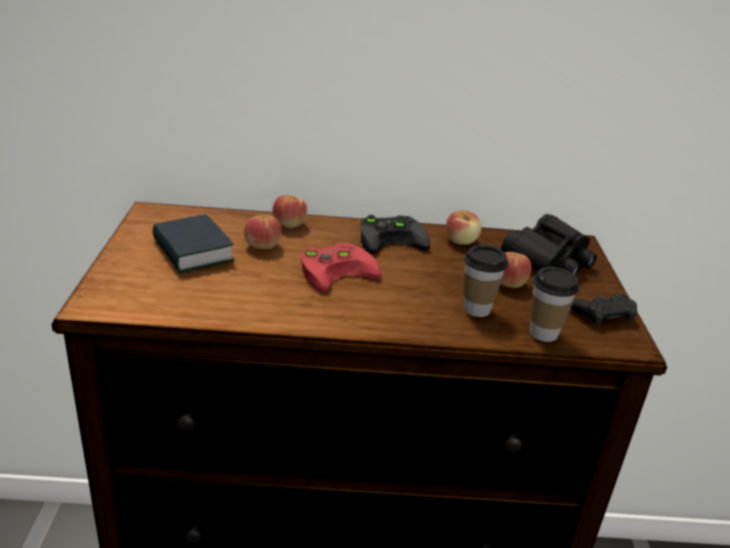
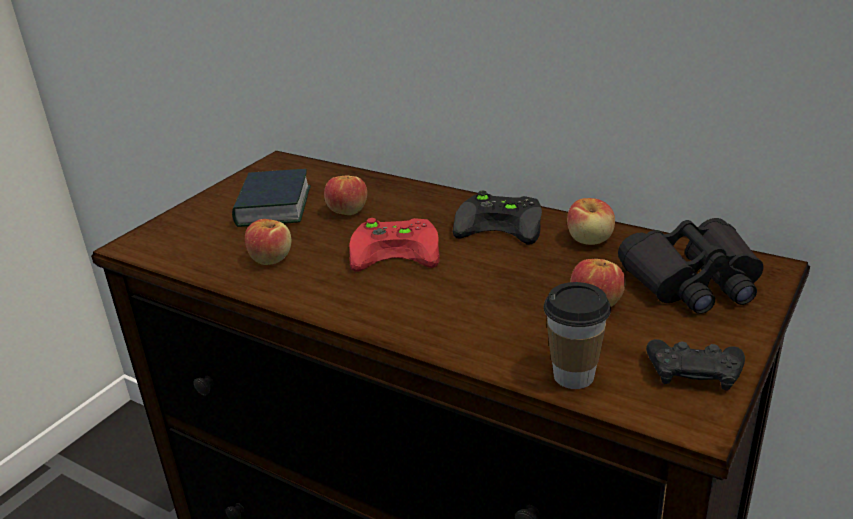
camera: 35 degrees right, 0 degrees up
apple [272,195,307,228] -> apple moved to [245,219,291,265]
cup [464,245,508,317] -> none

